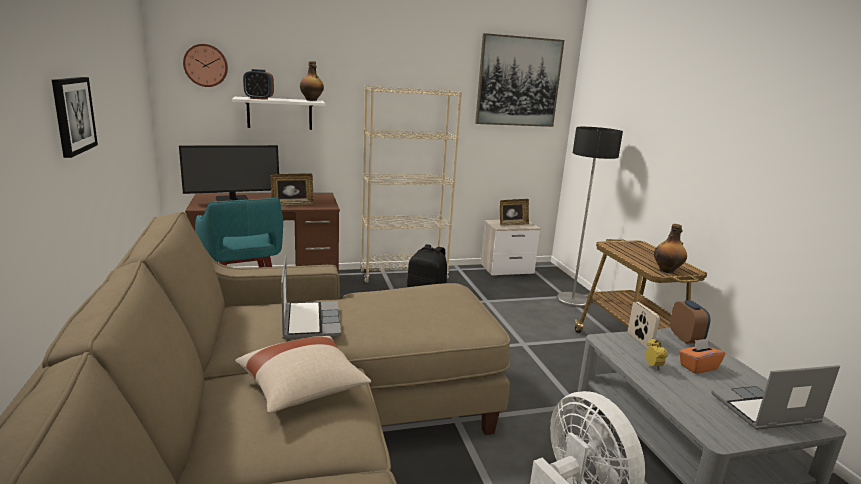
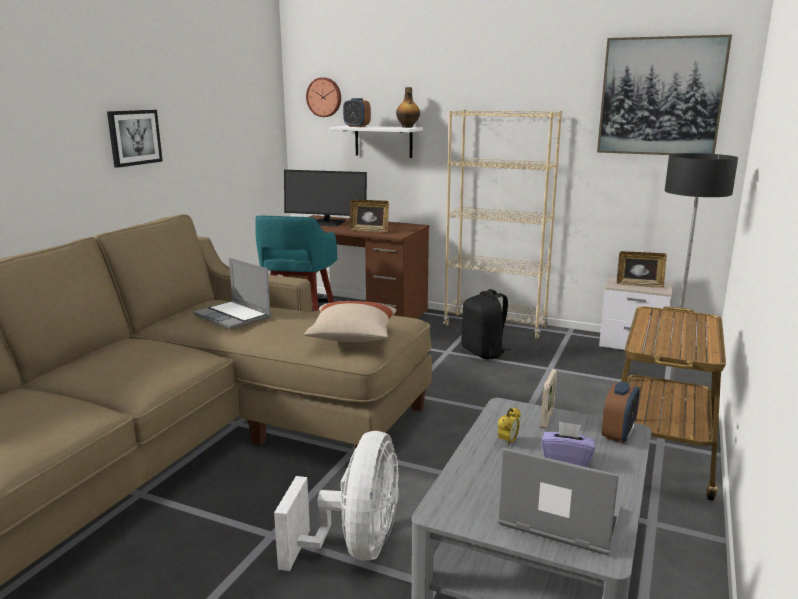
camera: 40 degrees right, 0 degrees up
beige pillow [235,336,371,414] -> beige pillow moved to [304,301,396,342]
laptop [281,255,341,339] -> laptop turned 105 degrees clockwise [194,258,271,330]
bottle [654,224,687,273] -> none
orange tissue box [679,338,725,374] -> purple tissue box [541,421,595,467]

